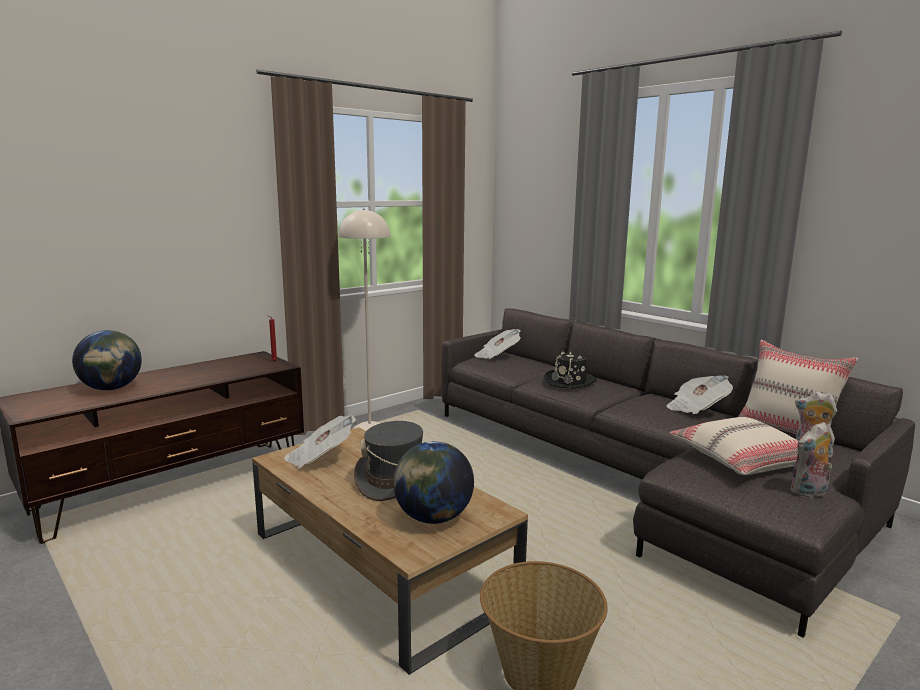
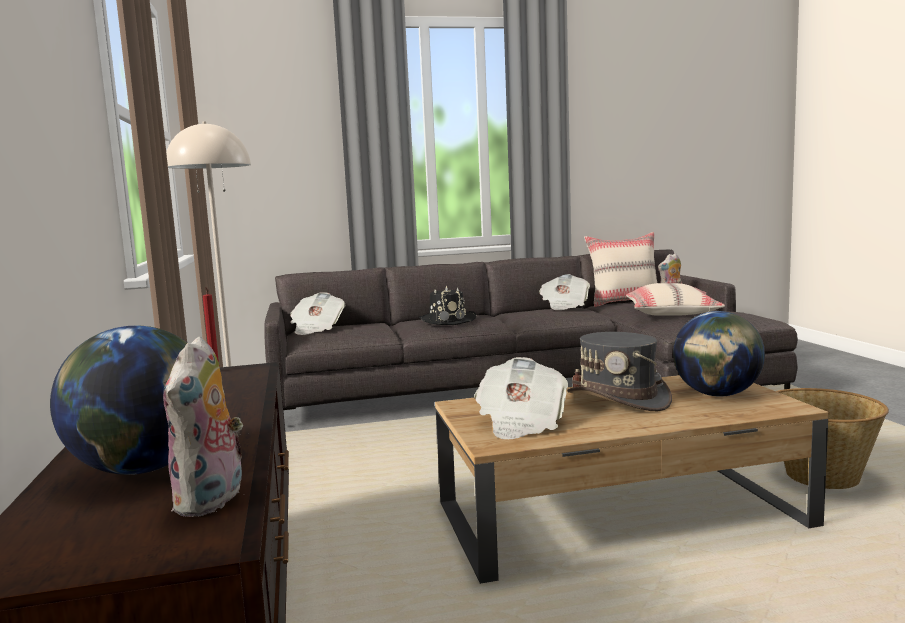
camera: 60 degrees left, 5 degrees down
plush toy [791,422,832,498] -> plush toy moved to [163,336,243,517]

